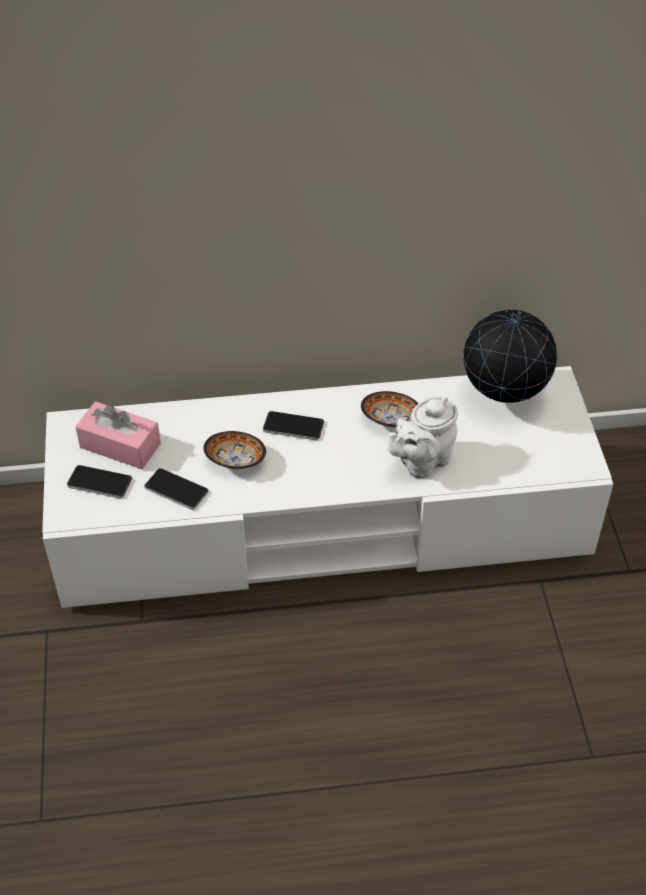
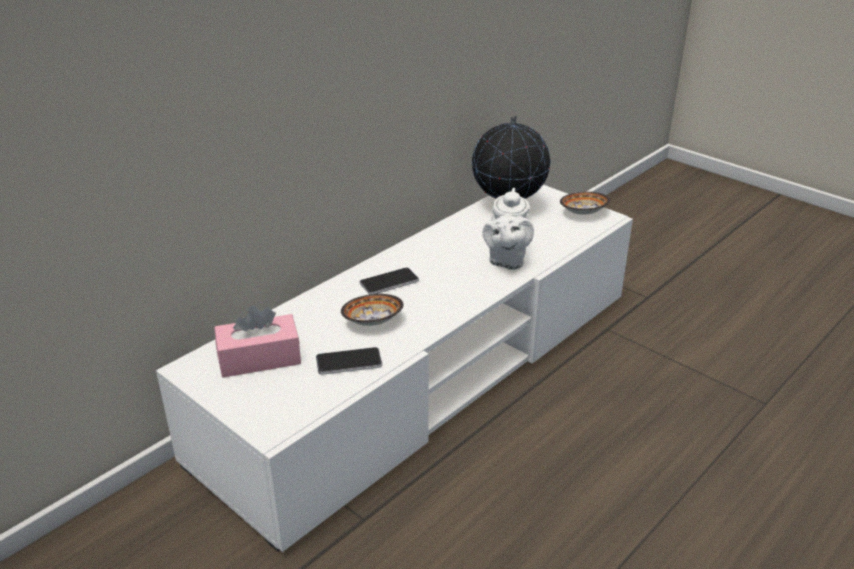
camera: 40 degrees left, 15 degrees down
phone [67,465,132,498] -> none
bowl [361,391,418,427] -> bowl moved to [560,192,610,215]

